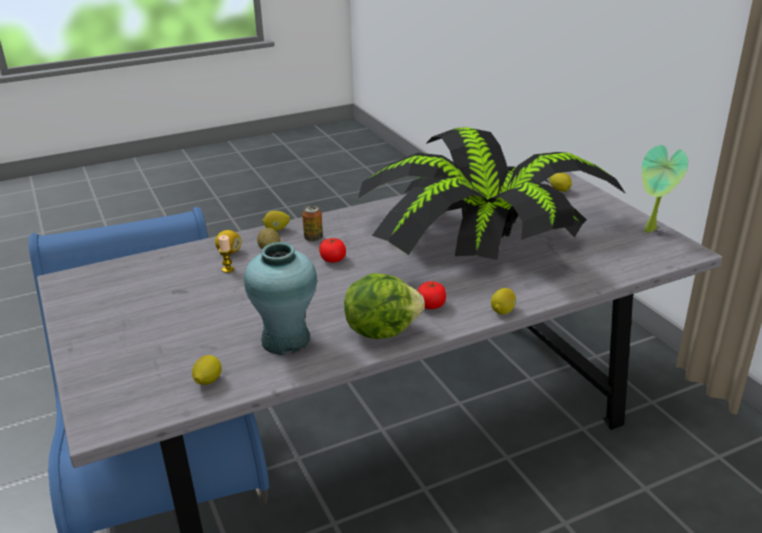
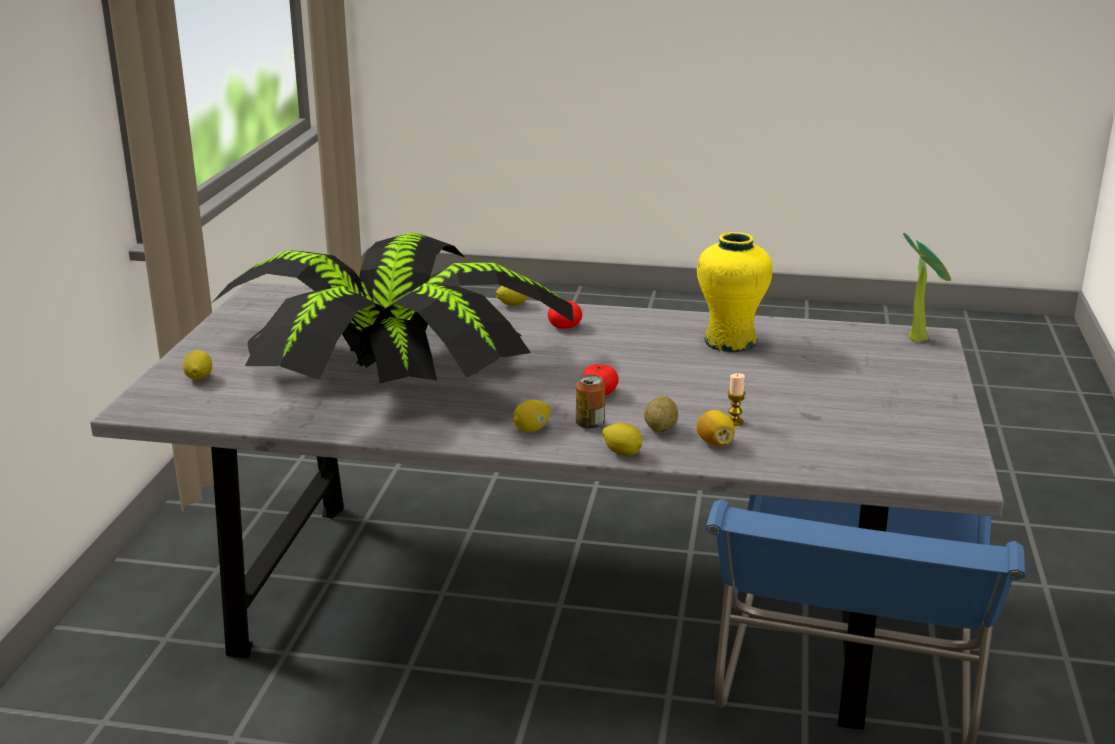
camera: 145 degrees left, 5 degrees down
lemon [192,355,222,385] -> lemon moved to [513,400,551,432]
turquoise vase [244,242,317,355] -> yellow vase [697,232,772,352]
lettuce [344,273,425,339] -> none
potted plant [642,145,688,233] -> potted plant moved to [903,233,951,342]

